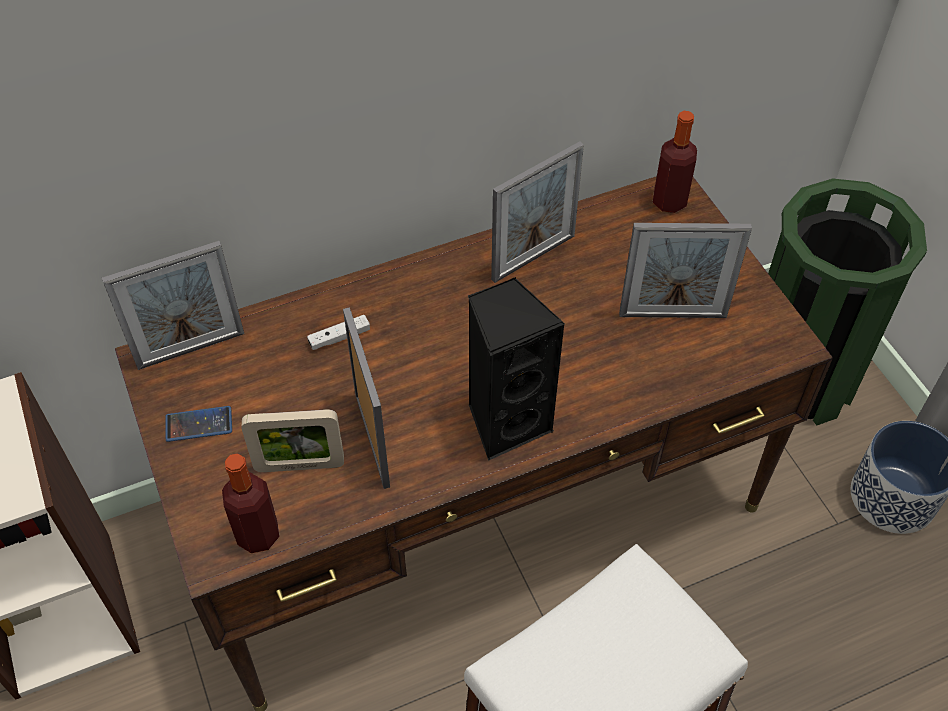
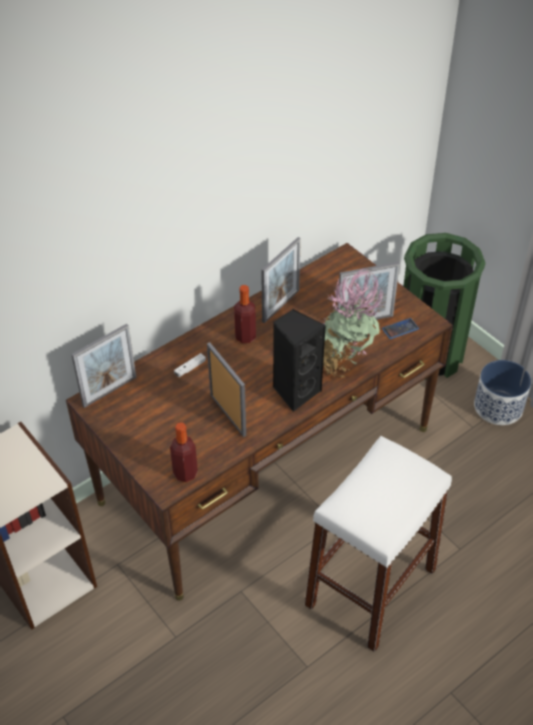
camera: 15 degrees left, 5 degrees down
phone [166,406,232,442] -> phone moved to [382,318,419,339]
picture frame [241,409,344,472] -> none
bottle [653,111,697,213] -> bottle moved to [234,285,256,343]
none -> potted plant [323,269,385,378]

